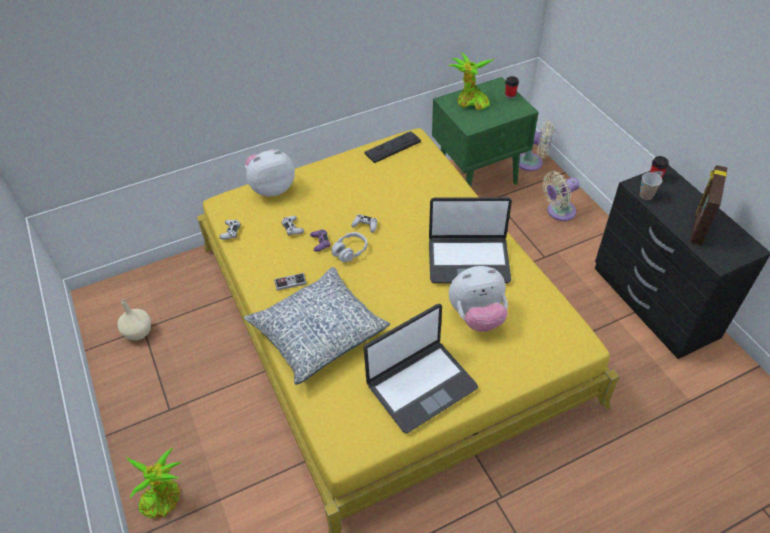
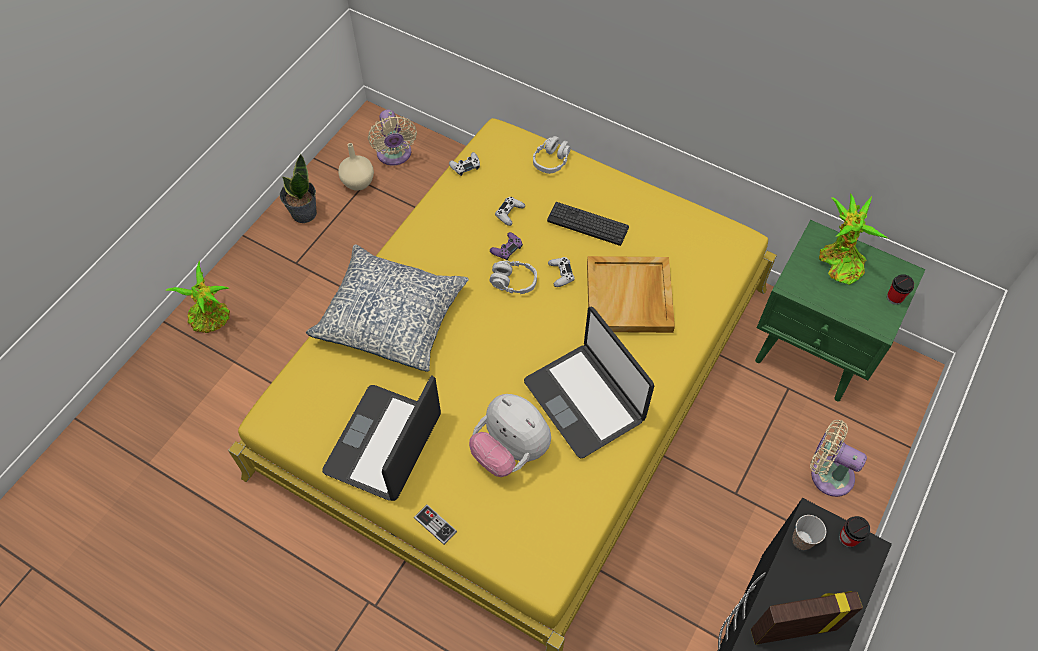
camera: 55 degrees right, 10 degrees up
plush toy [245,149,295,197] -> grey headphones [533,136,571,174]
game controller [274,273,307,291] -> game controller moved to [414,504,457,545]
laptop [364,304,478,434] -> laptop turned 90 degrees clockwise [322,375,441,501]
keyboard [365,131,421,163] -> keyboard moved to [547,202,629,246]
beige fan [519,121,554,171] -> beige fan moved to [368,110,417,166]
none -> potted plant [280,154,317,223]
none -> beige tray [587,256,675,333]

